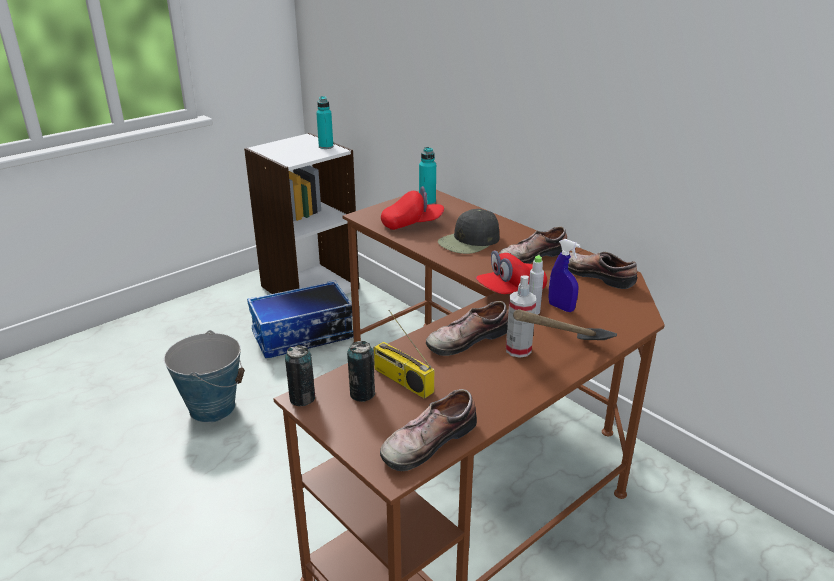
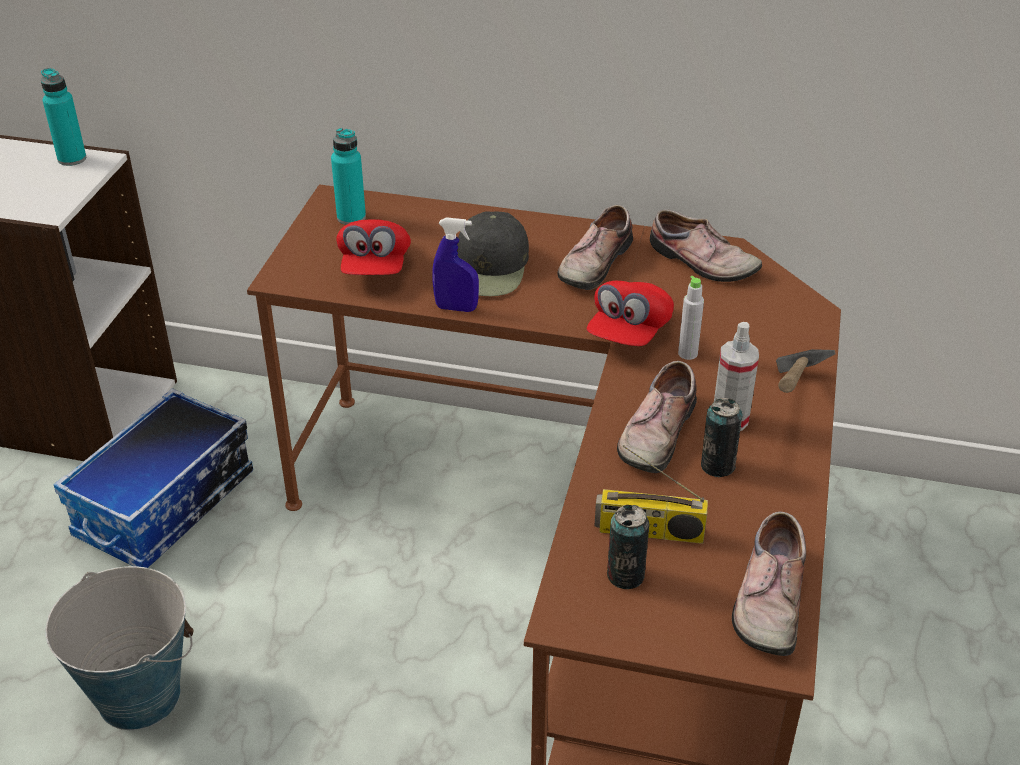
camera: 35 degrees left, 10 degrees up
can [285,345,315,406] -> can moved to [701,398,743,477]
red cap [381,186,444,230] -> red cap turned 135 degrees clockwise [336,220,411,275]
blue spray bottle [549,239,580,312] -> blue spray bottle moved to [432,217,479,312]
shoe [568,252,637,289] -> shoe turned 150 degrees counterclockwise [650,209,762,282]

